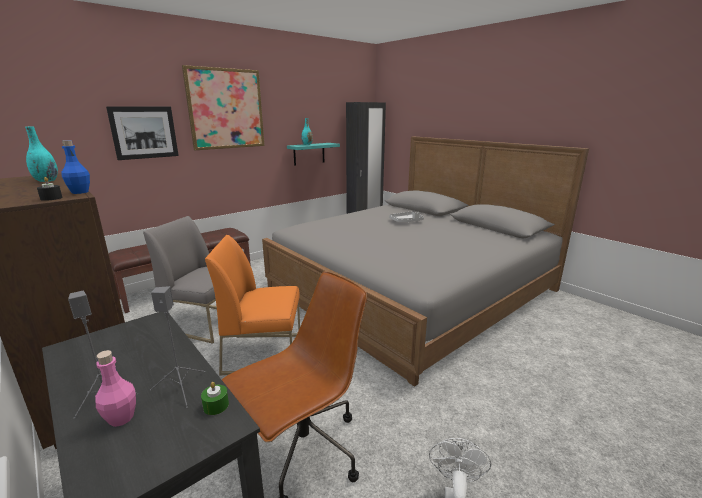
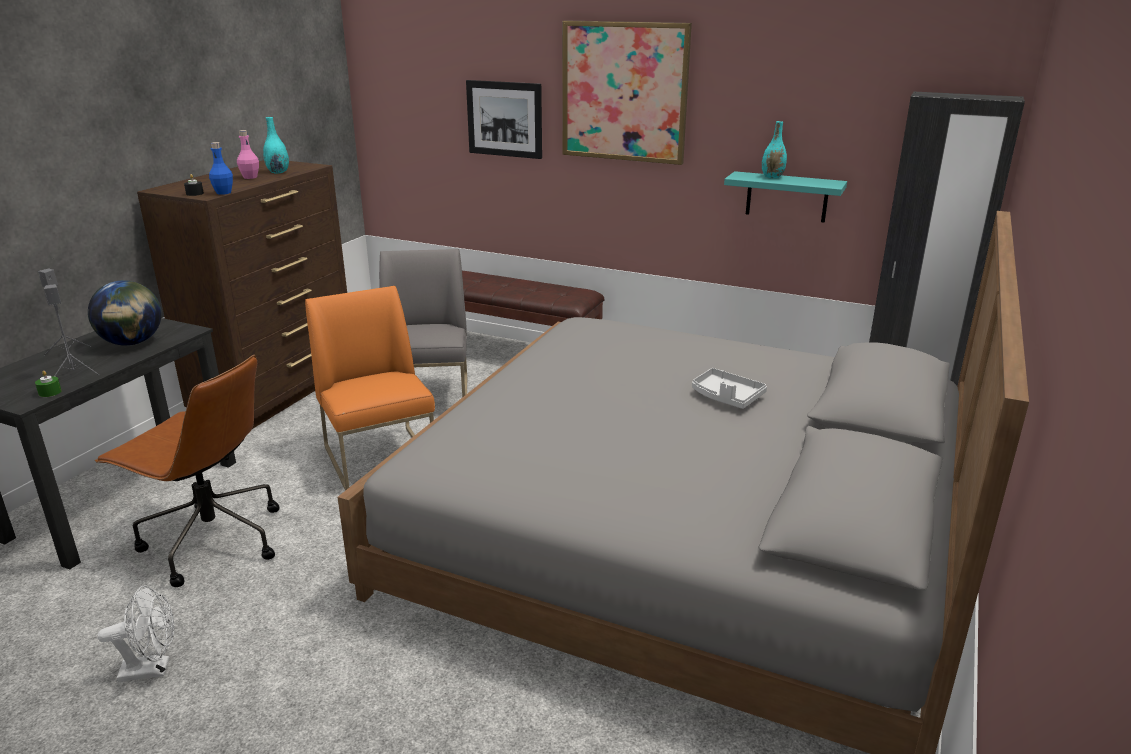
camera: 65 degrees right, 5 degrees up
pink bottle [95,350,136,427] -> pink bottle moved to [237,130,259,179]
none -> globe [88,280,161,346]

